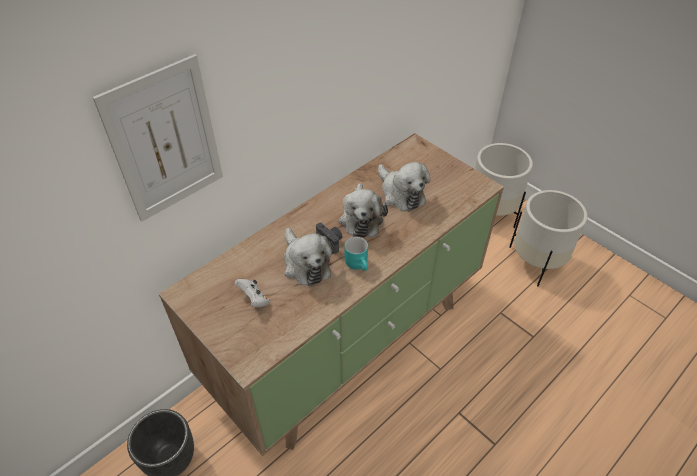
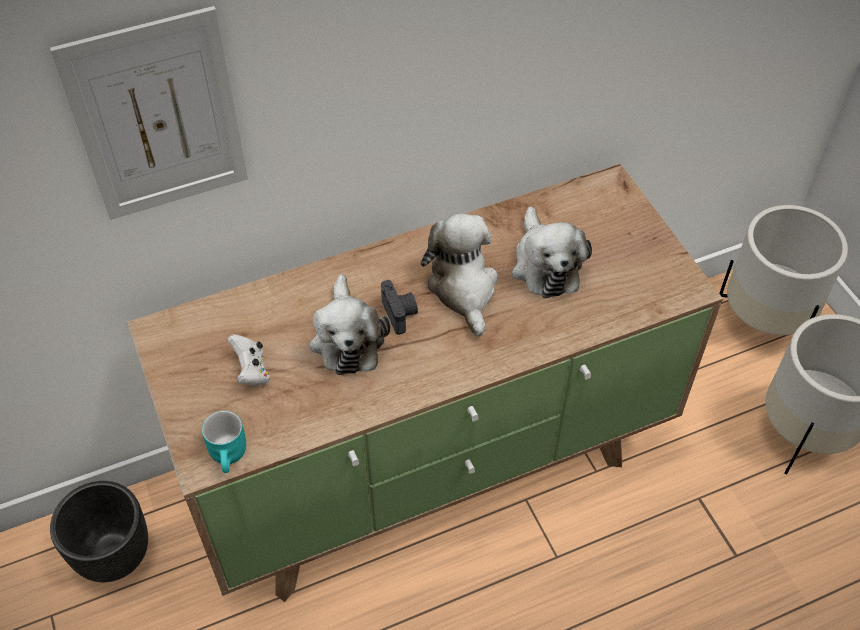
camera: 20 degrees right, 5 degrees up
plush toy [339,183,388,237] -> plush toy turned 150 degrees clockwise [421,214,498,337]
turquoise mug [344,237,368,271] -> turquoise mug moved to [202,411,246,473]

